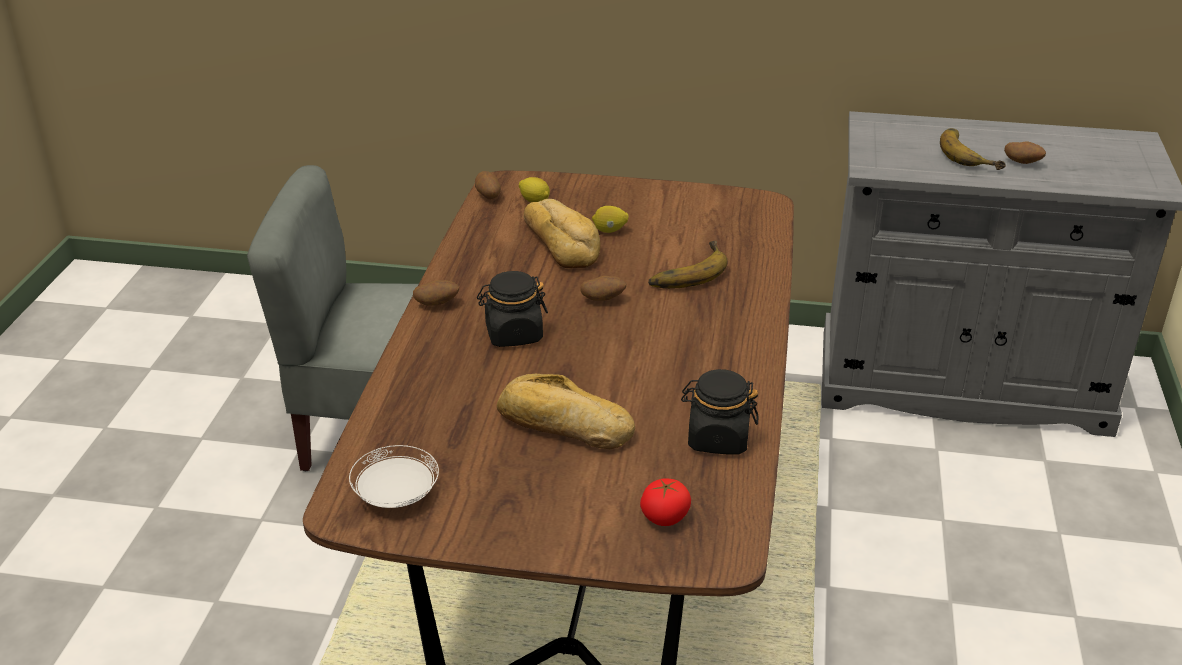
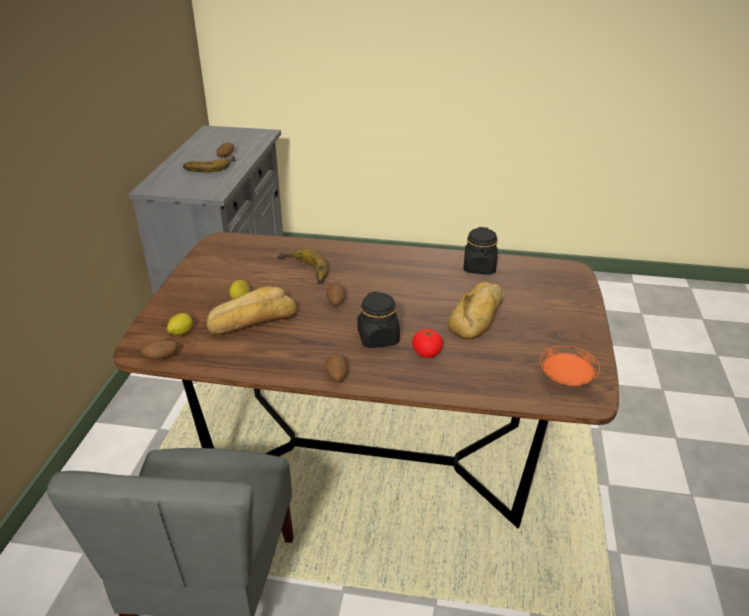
camera: 90 degrees left, 0 degrees up
white plate [349,445,439,508] -> orange plate [540,346,600,386]
tomato [640,478,691,526] -> tomato moved to [412,329,443,358]

